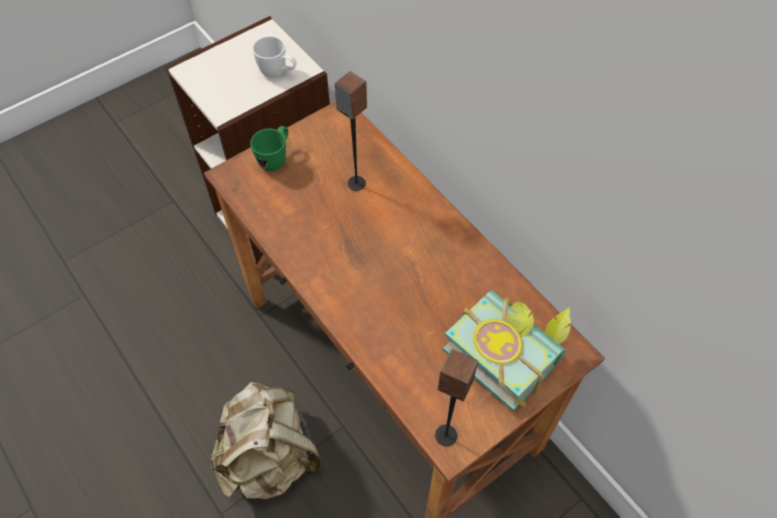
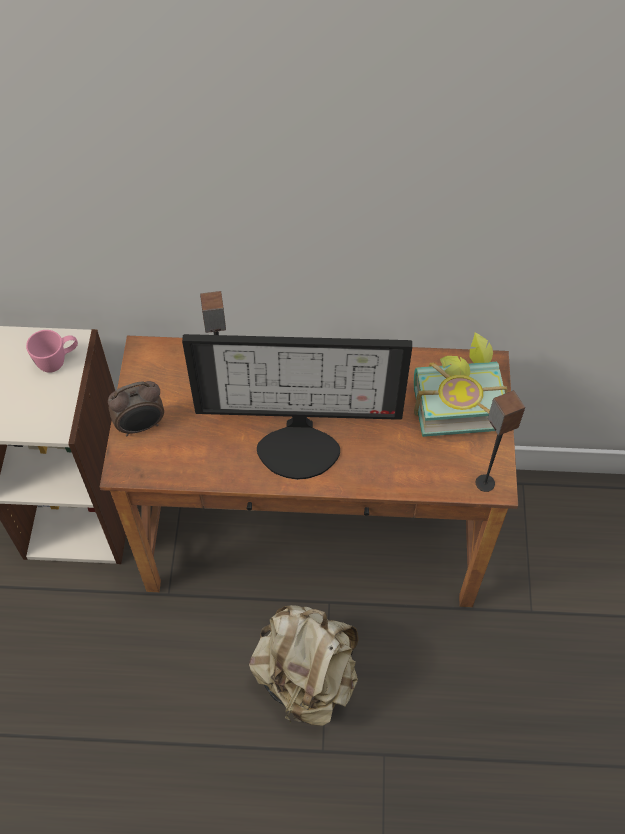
camera: 50 degrees left, 0 degrees up
green mug [250,126,288,171] -> alarm clock [108,381,164,436]
white mug [252,36,297,78] -> pink mug [26,330,78,373]
none -> monitor [182,334,412,480]

